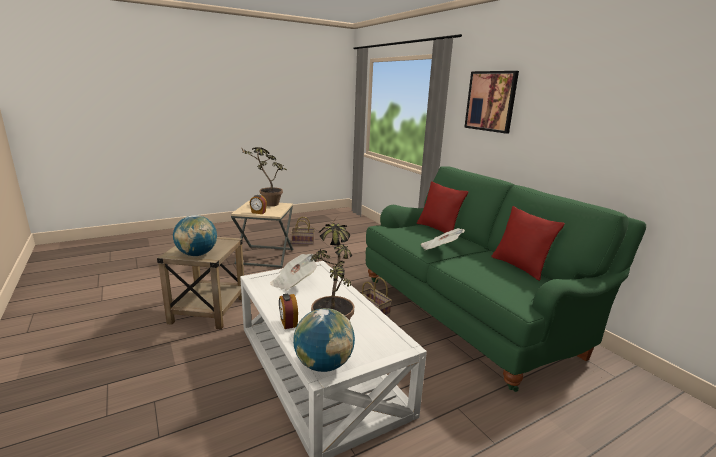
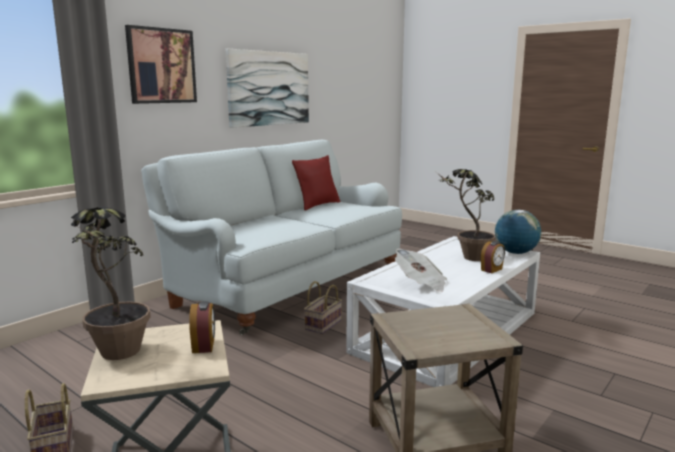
camera: 110 degrees left, 5 degrees down
globe [173,215,217,256] -> none
green sofa [366,166,646,392] -> white sofa [141,140,402,335]
red pillow [417,181,469,233] -> none
newspaper [421,228,465,250] -> none
none -> picture [226,49,309,128]

